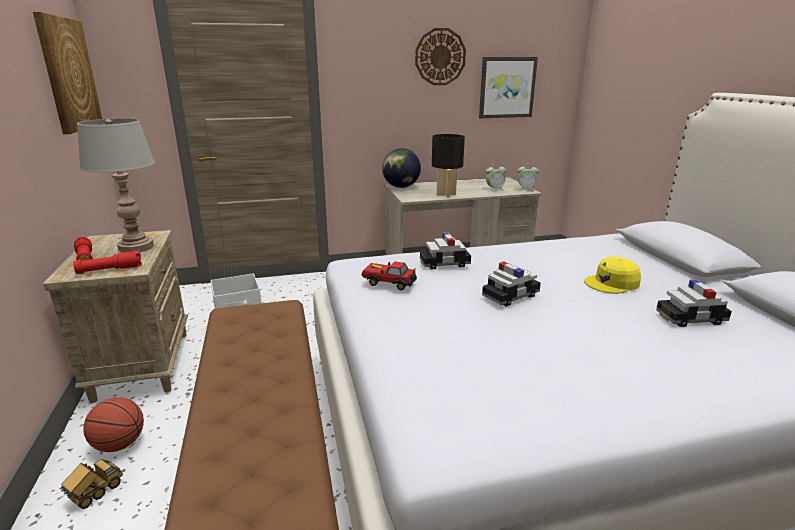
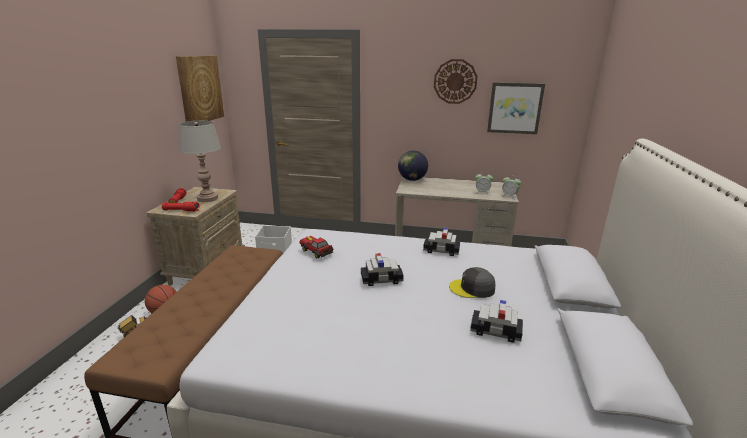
camera: 25 degrees right, 0 degrees up
toy car [420,232,471,269] -> toy car moved to [423,228,460,256]
black table lamp [432,134,465,198] -> none
yellow cap [584,257,641,294] -> grey cap [449,267,496,298]

